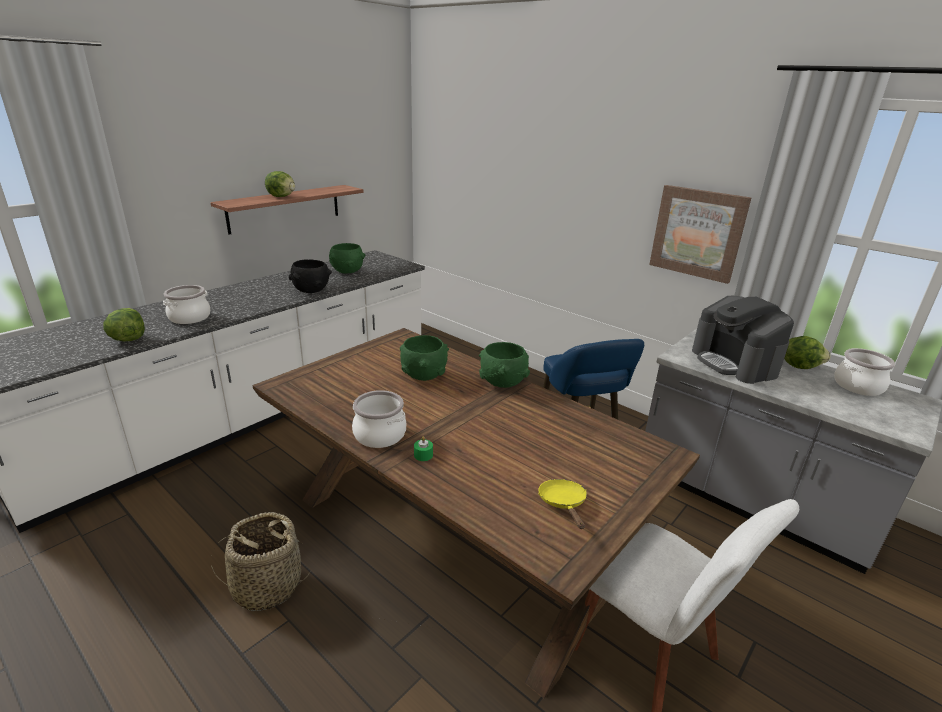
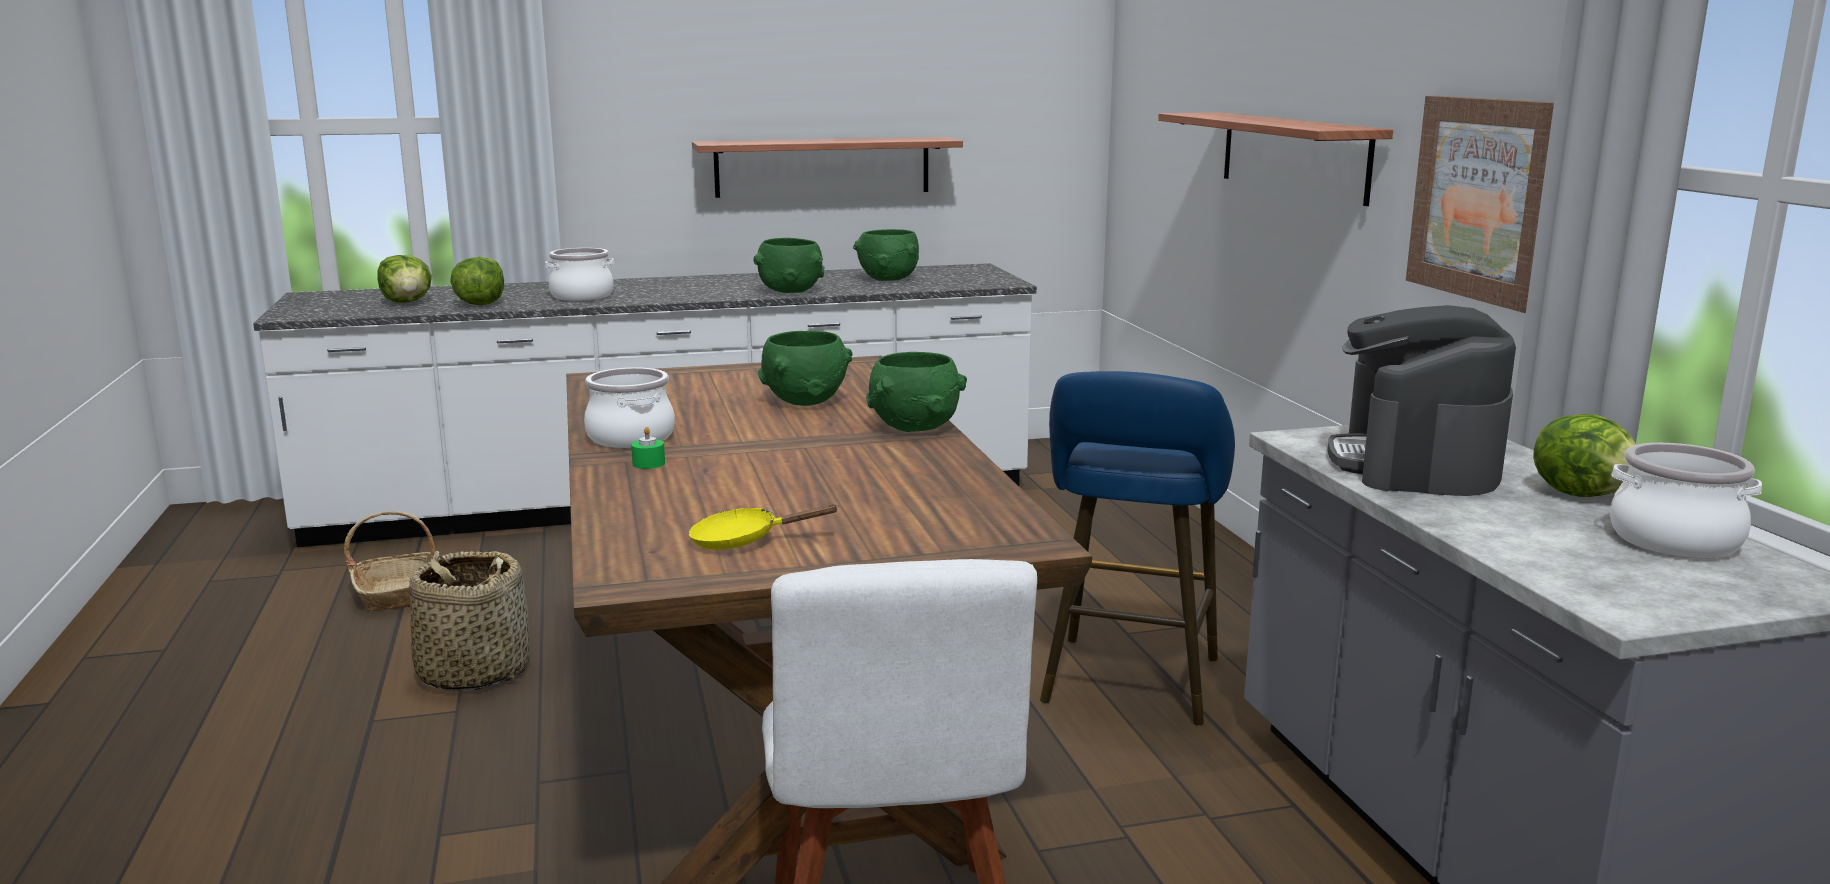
camera: 35 degrees right, 10 degrees down
lettuce [265,171,295,197] -> lettuce moved to [378,255,432,303]
black bowl [289,260,332,293] -> green bowl [753,238,824,293]
yellow frying pan [538,479,587,529] -> yellow frying pan turned 120 degrees counterclockwise [688,504,838,550]
none -> basket [344,511,436,612]
none -> shelf [1158,112,1393,206]

